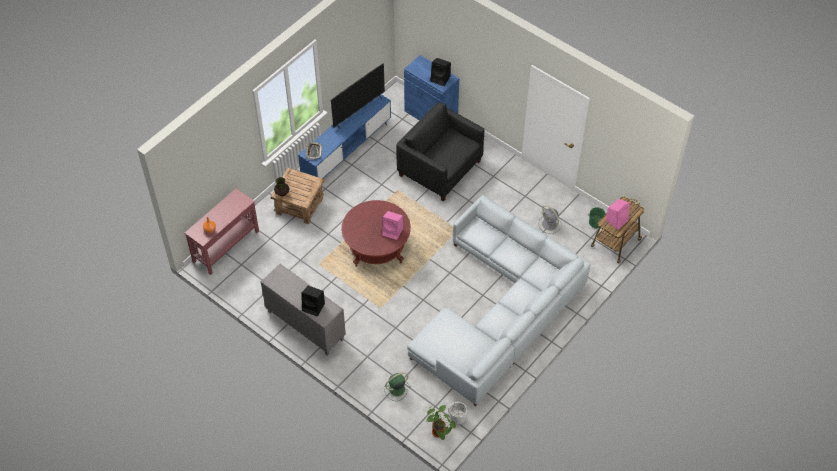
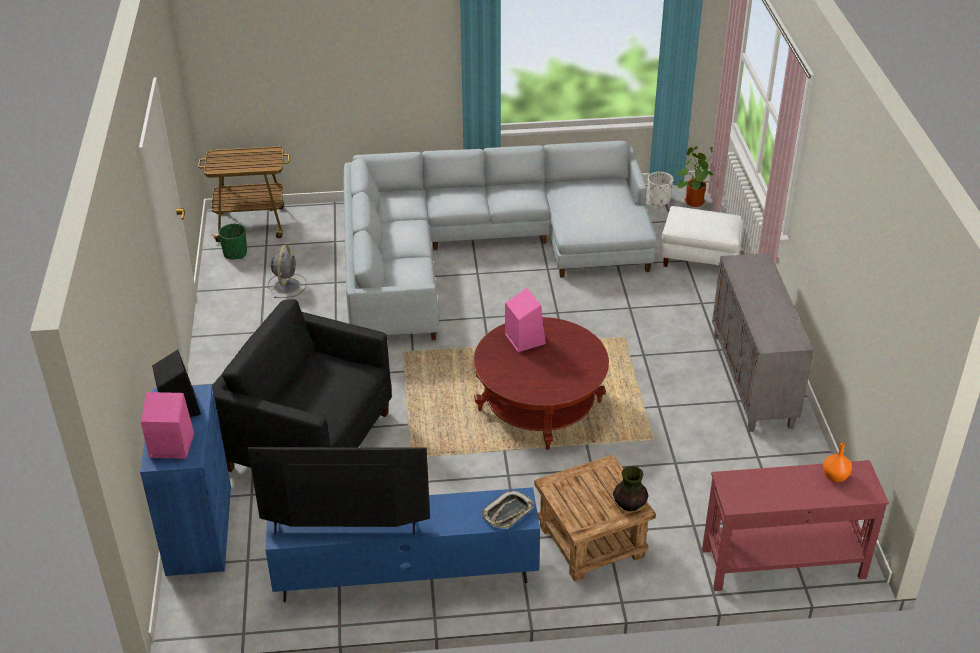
camera: 135 degrees left, 15 degrees down
black speaker [301,286,325,317] -> none
green fan [384,372,411,401] -> white ottoman [661,206,744,267]
black armchair [396,103,484,202] -> black armchair turned 120 degrees clockwise [212,299,392,472]
pink speaker [606,199,630,230] -> pink speaker moved to [141,392,194,459]

